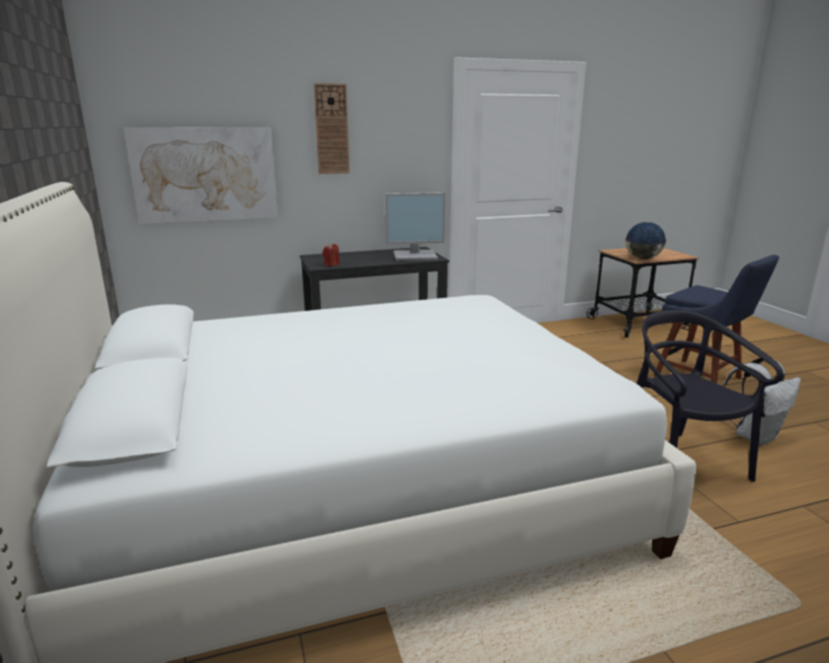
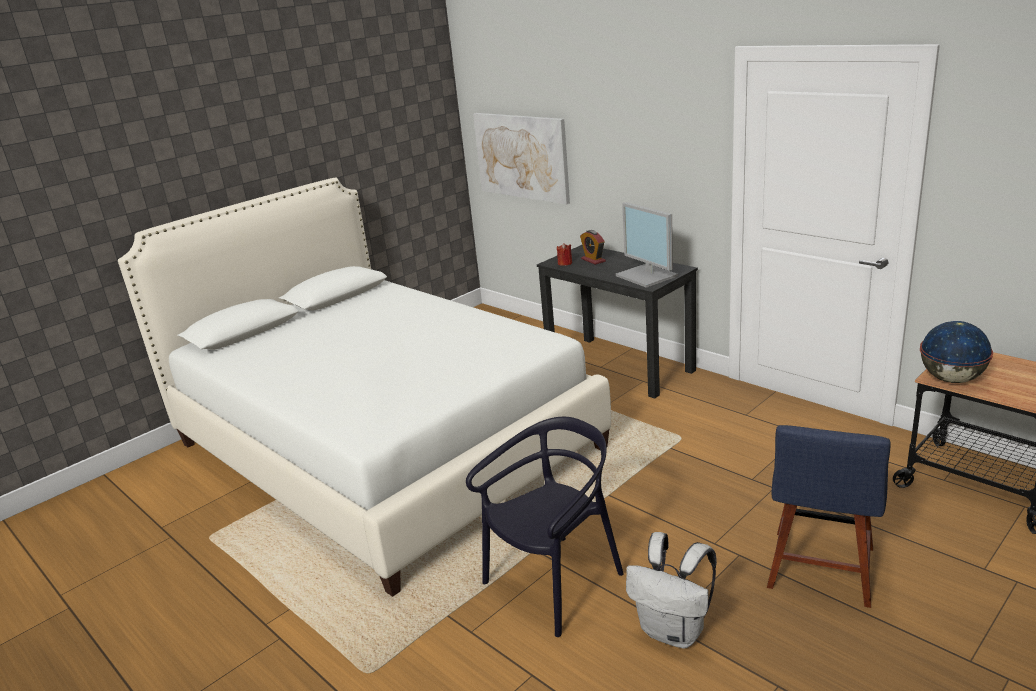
camera: 65 degrees right, 5 degrees up
wall clock [314,83,350,174] -> none
none -> alarm clock [580,230,606,265]

